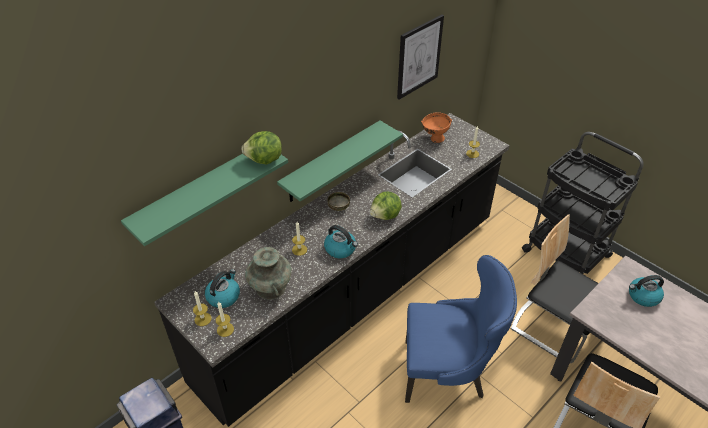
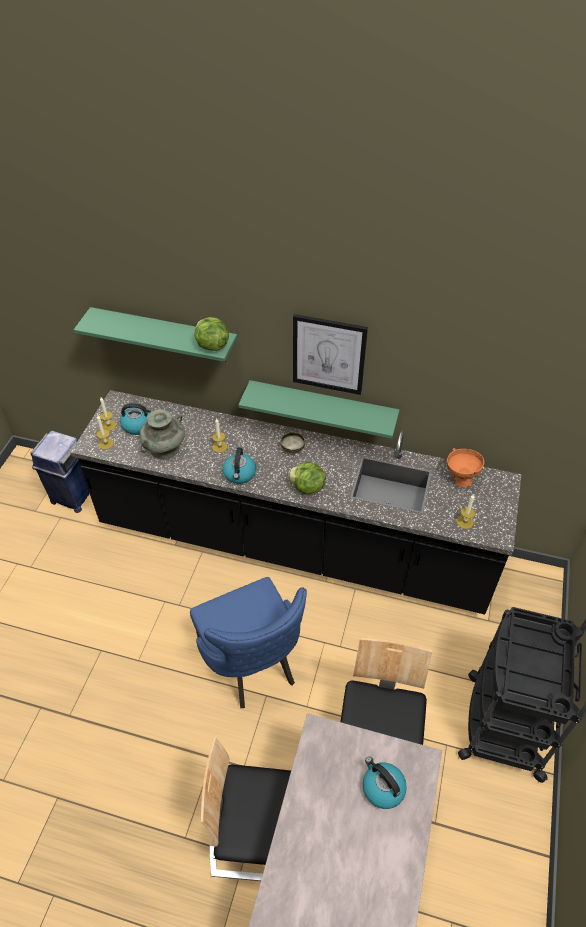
camera: 60 degrees right, 5 degrees up
picture [397,14,444,100] -> picture moved to [293,314,368,395]

